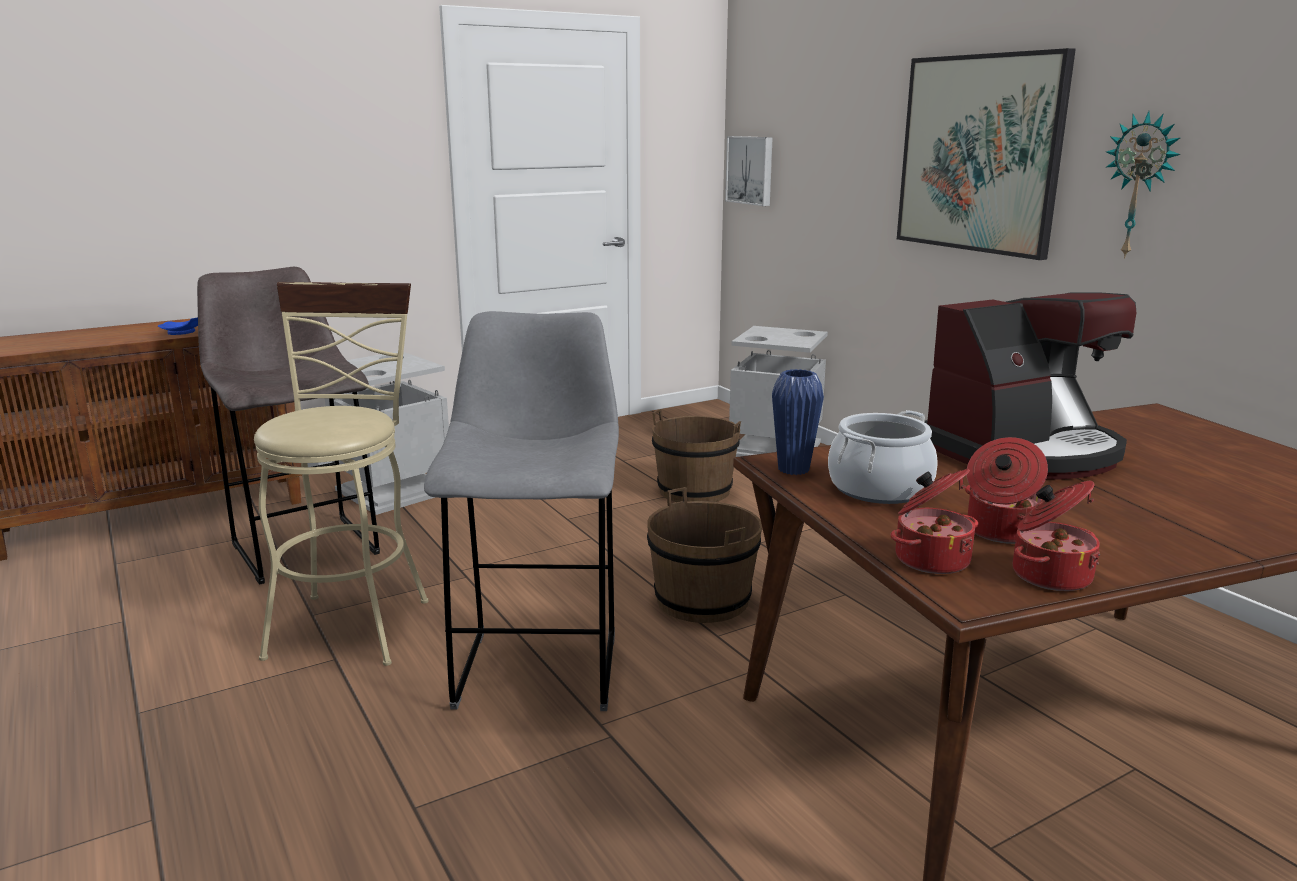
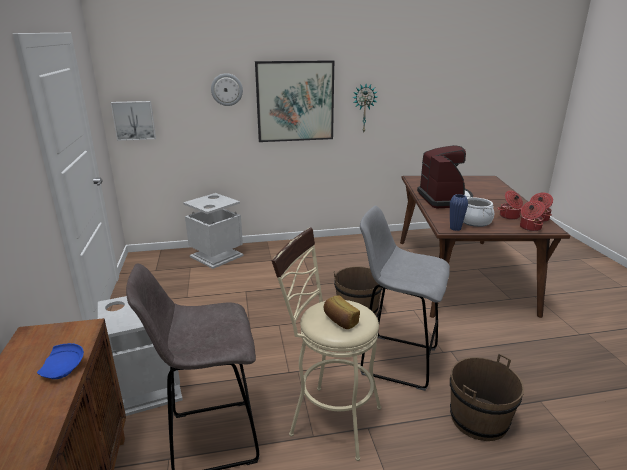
camera: 70 degrees left, 5 degrees up
brown bucket [652,409,741,502] -> brown bucket moved to [450,354,524,441]
none -> wall clock [211,73,243,106]
none -> bread [324,296,360,329]

